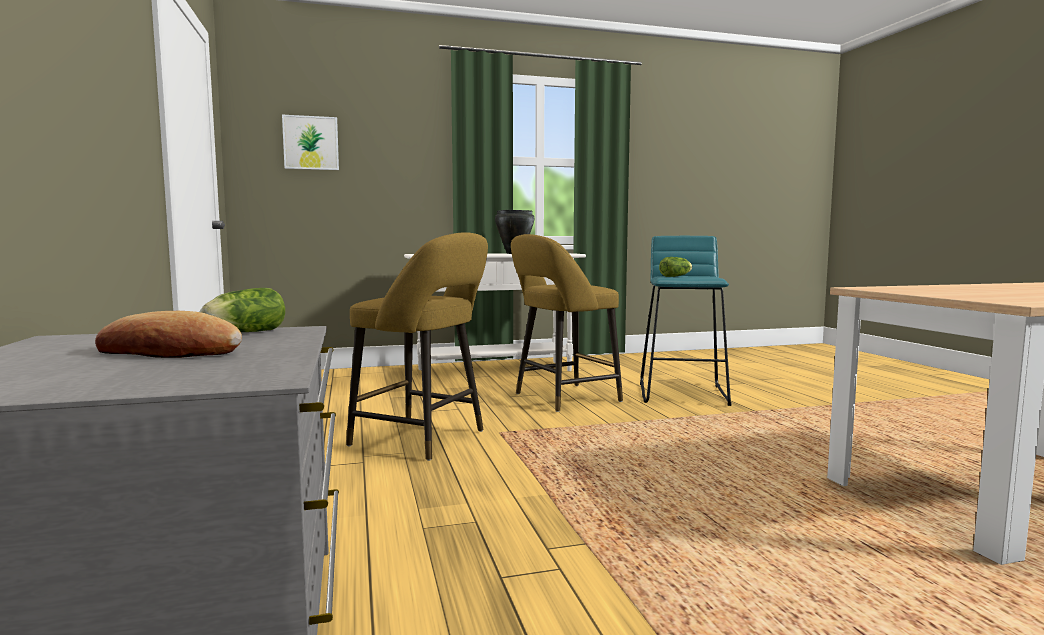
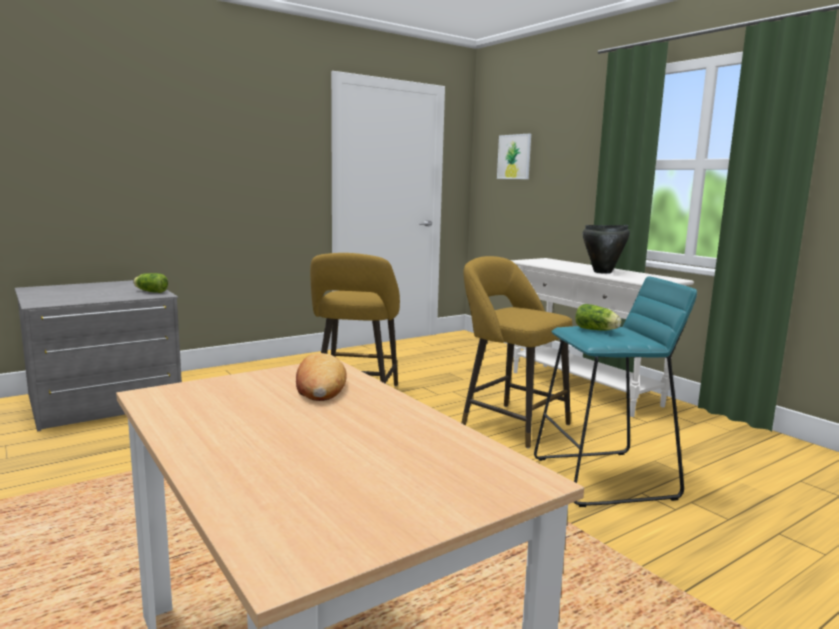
camera: 70 degrees right, 5 degrees up
bread [95,311,242,358] -> bread moved to [296,353,347,401]

